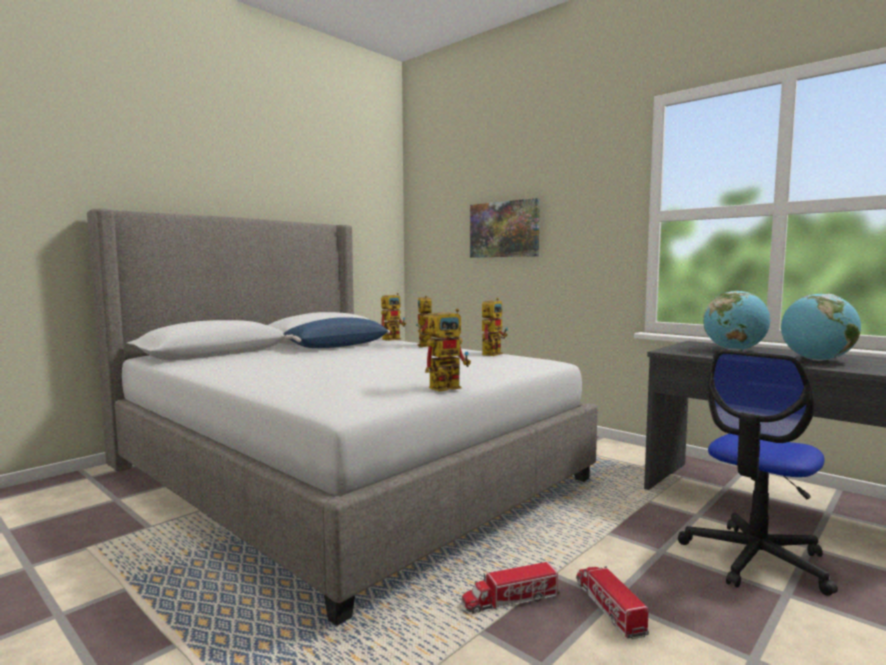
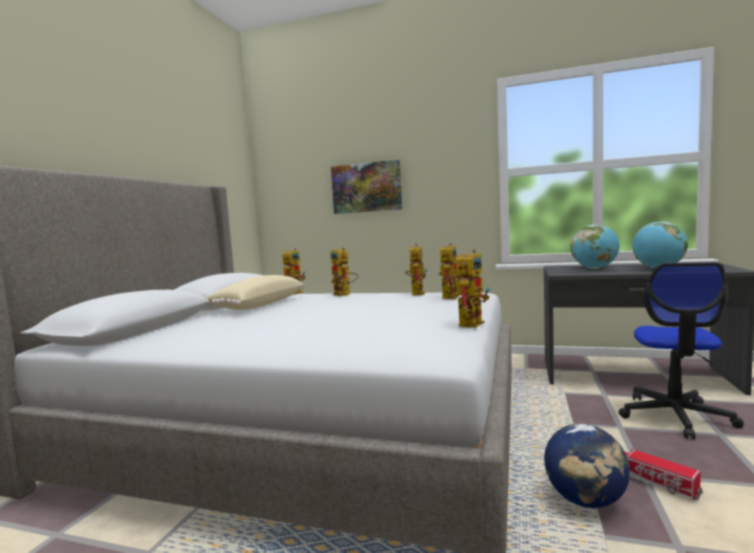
camera: 25 degrees left, 0 degrees up
blue pillow [281,317,390,348] -> beige pillow [205,275,304,310]
toy truck [462,562,560,614] -> globe [544,424,630,508]
none -> toy robot [439,243,462,299]

